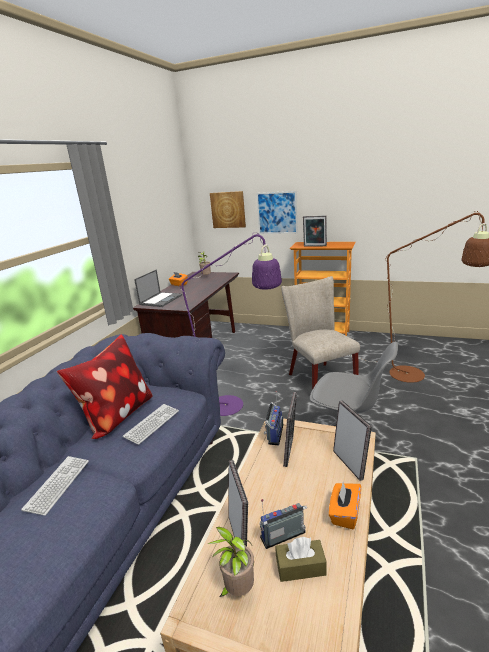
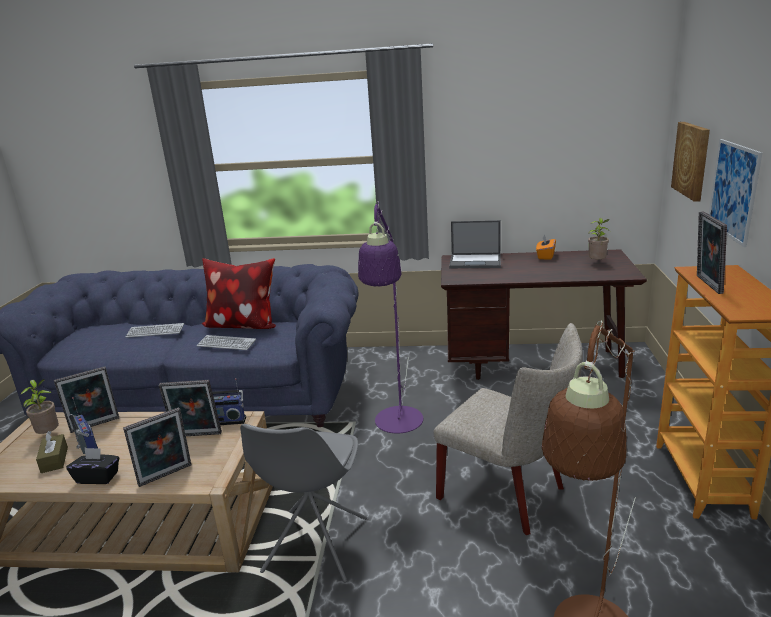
camera: 75 degrees right, 0 degrees up
beige chair [281,276,360,390] -> beige chair turned 75 degrees clockwise [433,323,583,535]
orange tissue box [329,482,361,529] -> black tissue box [66,448,119,484]

